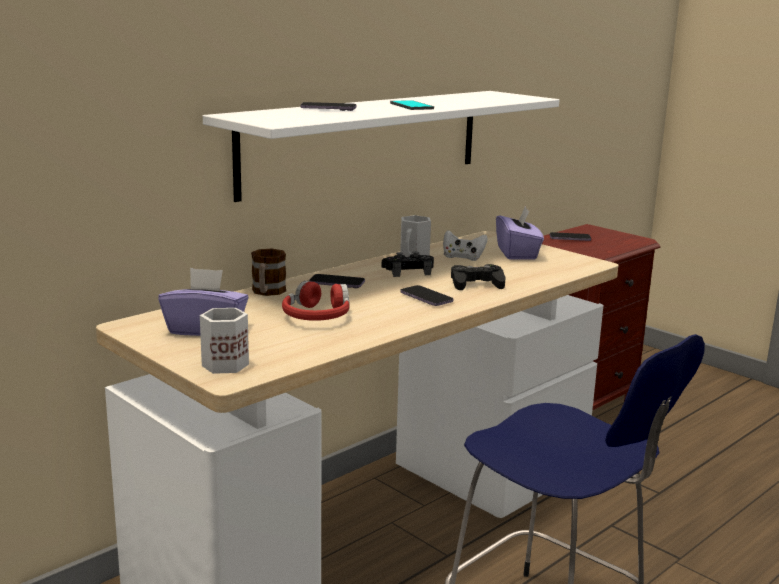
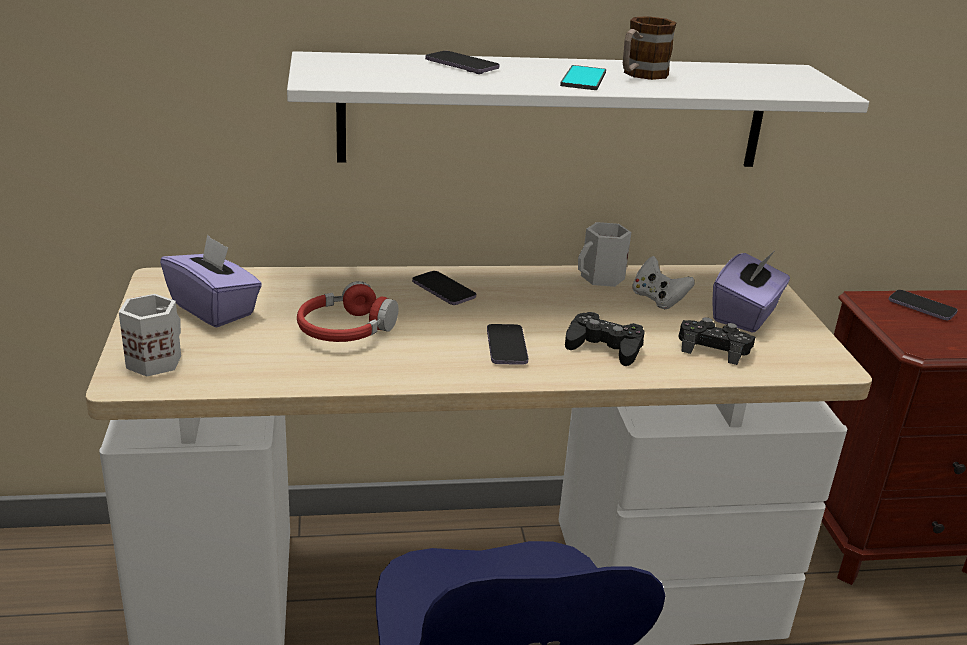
camera: 35 degrees right, 10 degrees up
mug [251,249,286,296] -> mug moved to [623,16,677,80]
black game controller [382,252,434,277] -> black game controller moved to [678,317,755,365]

